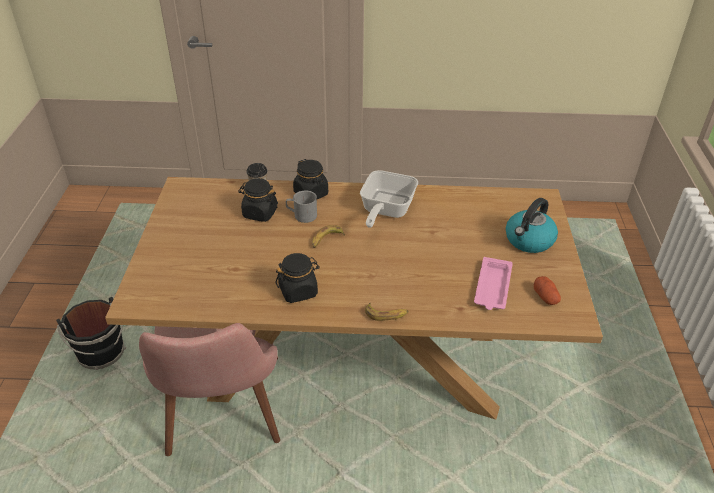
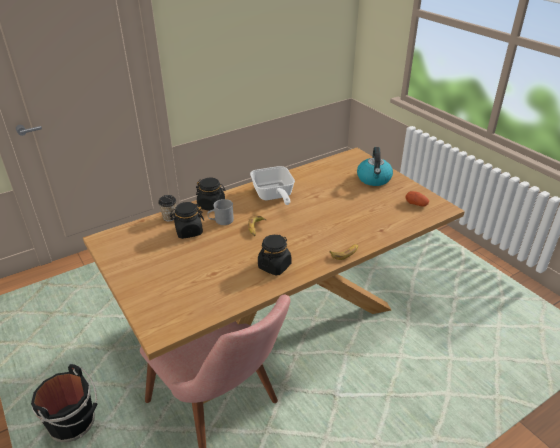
camera: 35 degrees left, 5 degrees down
pink tray [474,257,513,310] -> none

